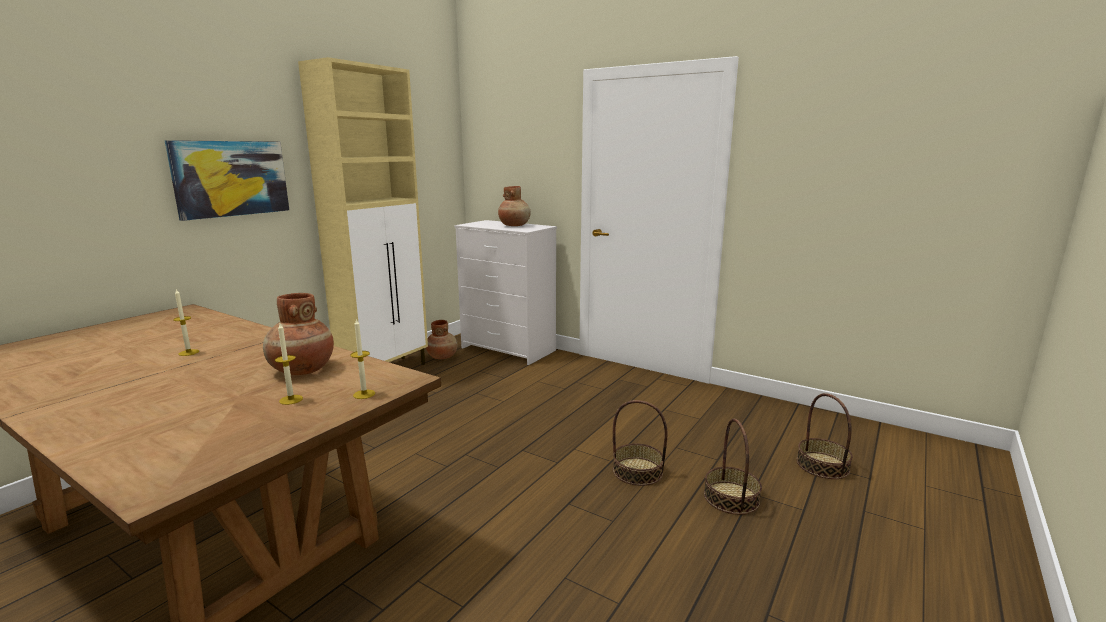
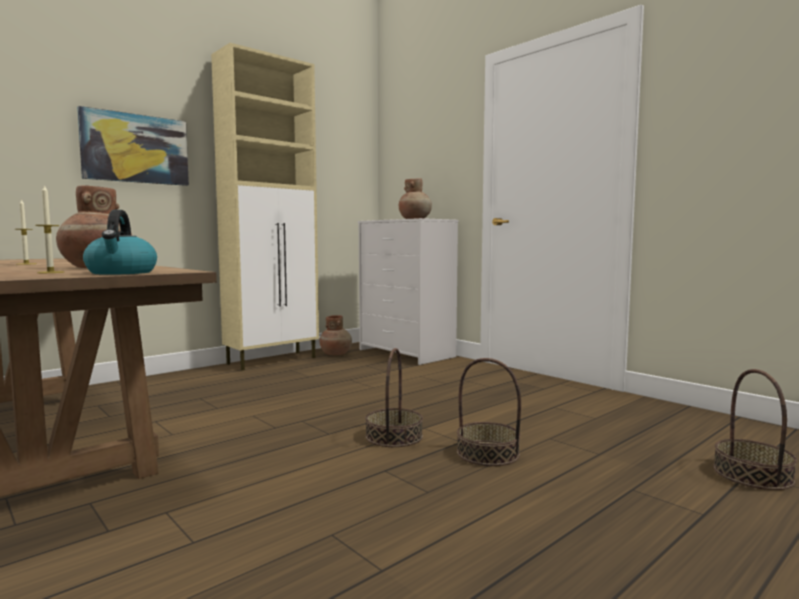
camera: 15 degrees right, 10 degrees down
candle [350,318,375,399] -> kettle [83,210,157,275]
basket [704,419,762,515] -> basket moved to [365,348,423,447]

